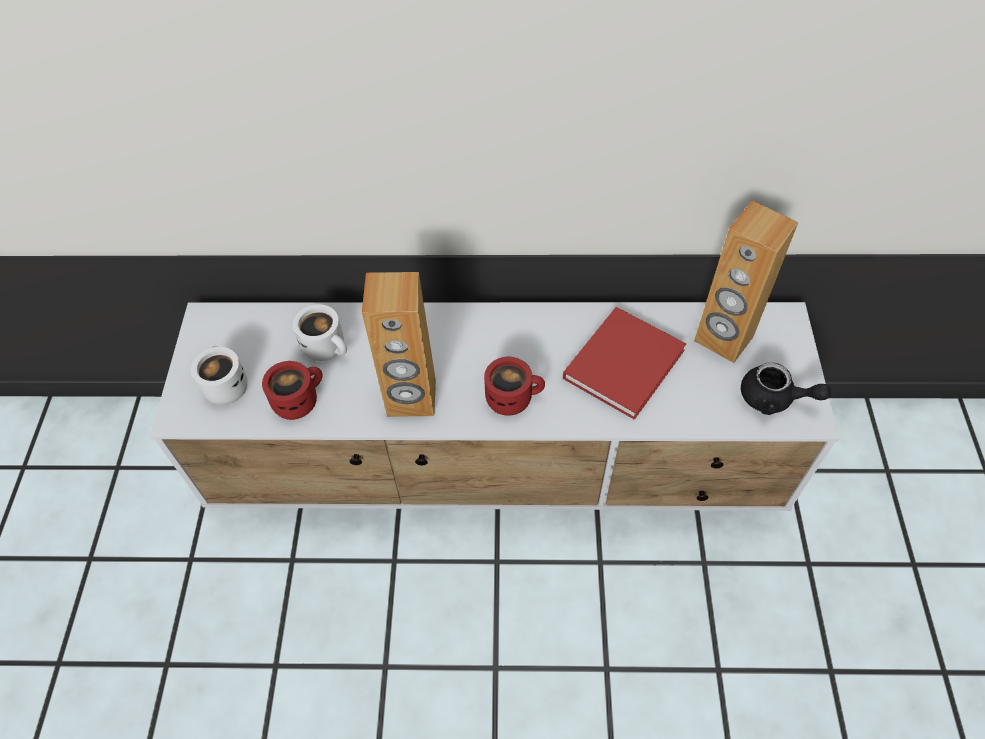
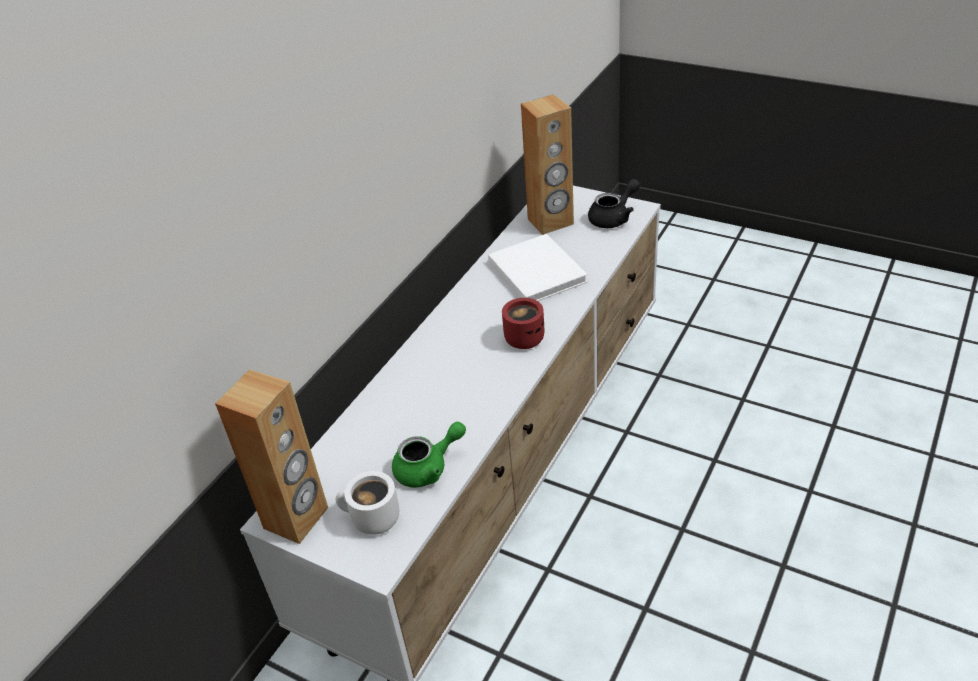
camera: 60 degrees left, 15 degrees down
red mug [262,361,322,420] -> green teapot [392,422,466,488]
white mug [293,304,347,361] -> none
brown speaker [362,272,436,417] -> brown speaker moved to [215,370,328,544]
red book [563,307,686,420] -> white book [488,234,588,301]

